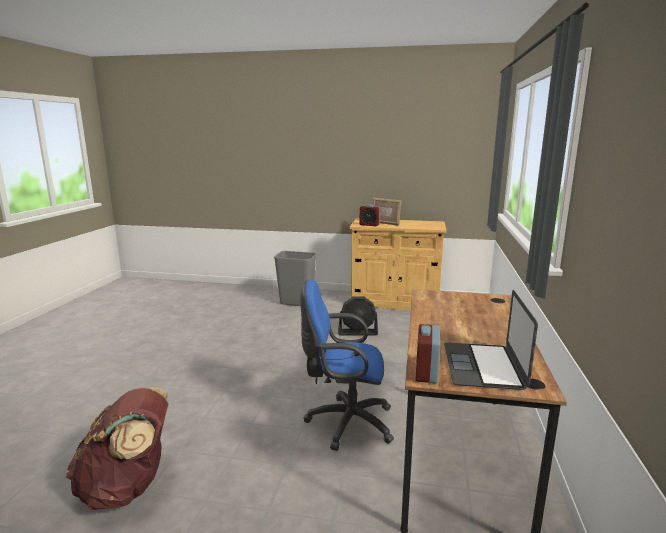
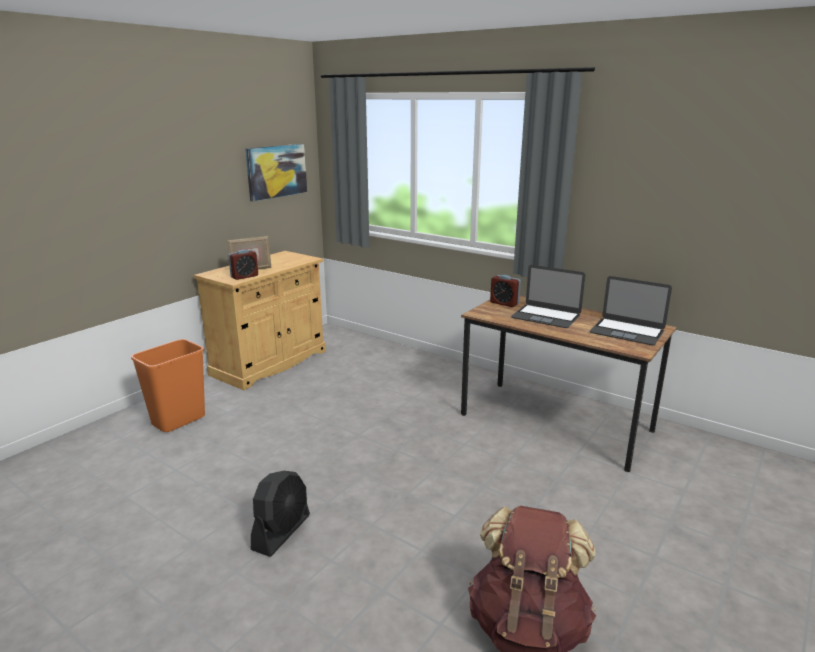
camera: 65 degrees left, 5 degrees up
grey trash can [274,251,317,306] -> orange trash can [131,339,205,432]
blue office chair [300,280,394,451] -> none
black fan [338,296,378,336] -> black fan moved to [251,471,310,557]
alarm clock [416,324,440,383] -> alarm clock moved to [490,275,521,307]
none -> picture [245,144,307,201]
none -> laptop [511,265,585,328]

